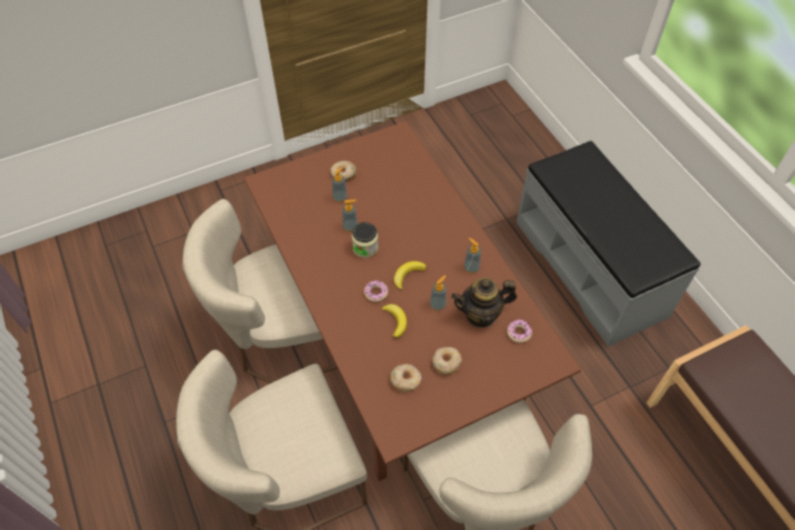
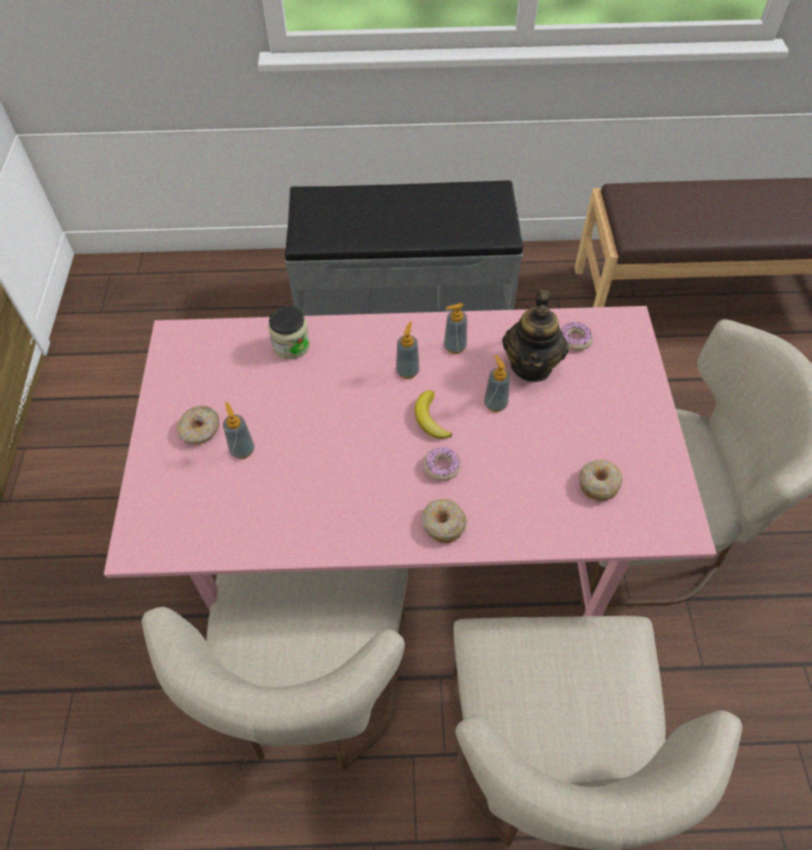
camera: 65 degrees left, 0 degrees up
brown dining table [244,121,581,481] -> pink dining table [104,306,717,616]
soap dispenser [342,200,358,232] -> soap dispenser moved to [396,322,419,379]
jar [352,222,378,258] -> jar moved to [268,306,310,360]
banana [381,304,407,338] -> none
donut [432,347,462,375] -> donut moved to [421,499,467,543]

